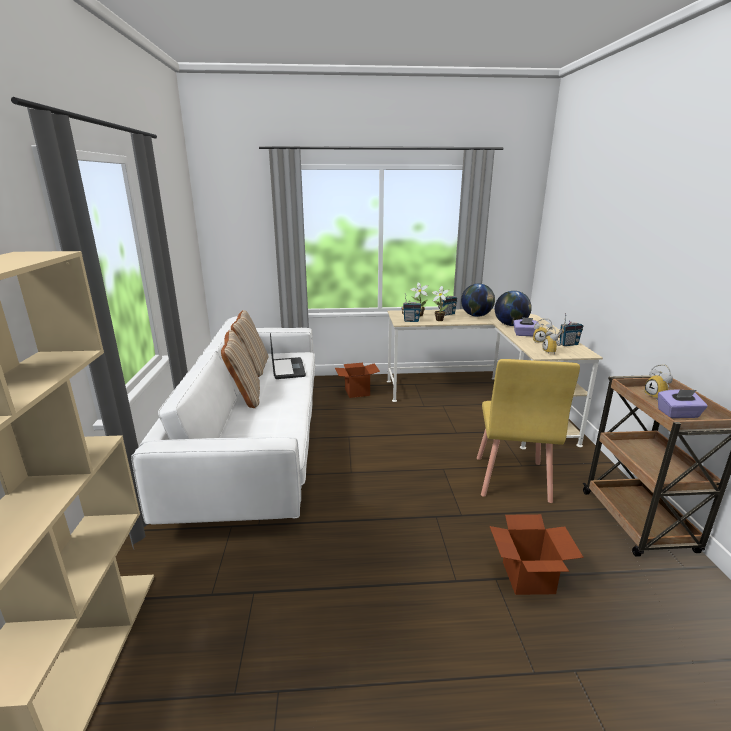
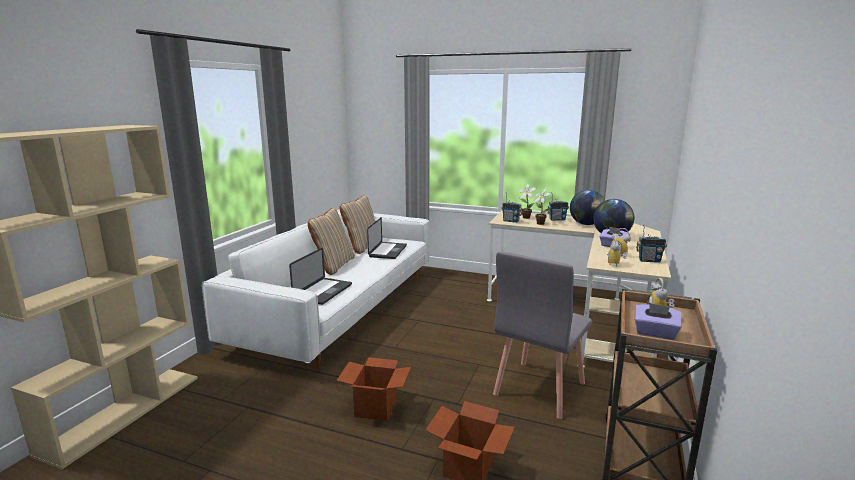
camera: 25 degrees right, 5 degrees down
cardboard box [335,363,380,398] -> cardboard box moved to [337,357,411,421]
yellow chair [477,359,580,503] -> grey chair [493,251,592,419]
none -> laptop [289,248,352,305]

